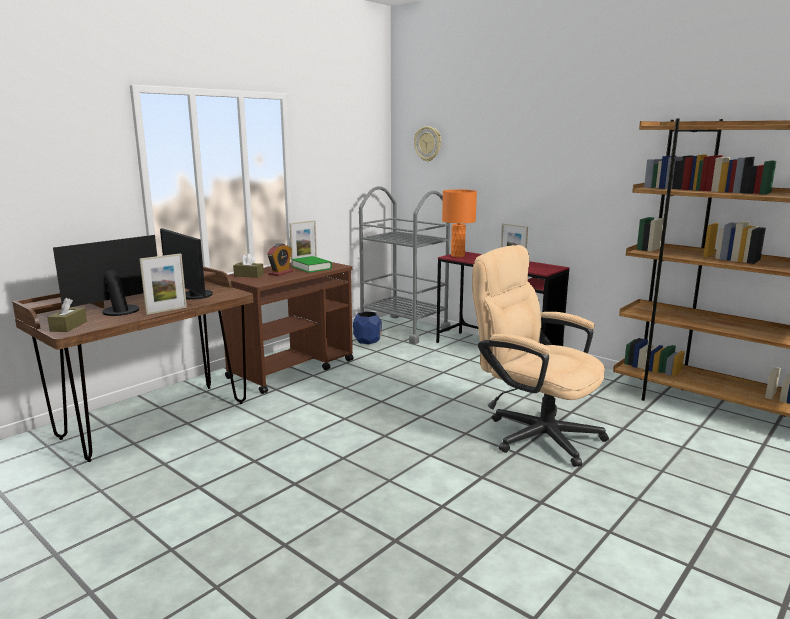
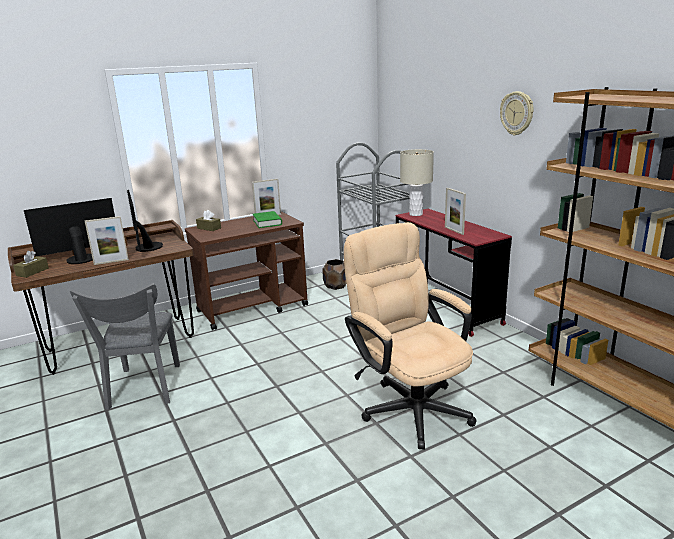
camera: 20 degrees right, 5 degrees up
alarm clock [267,243,293,276] -> none
blue planter [353,311,382,344] -> brown planter [322,259,347,290]
wall clock [414,126,441,162] -> wall clock moved to [500,91,533,136]
orange table lamp [442,189,477,257] -> beige table lamp [400,149,434,216]
none -> grey chair [70,283,180,410]

